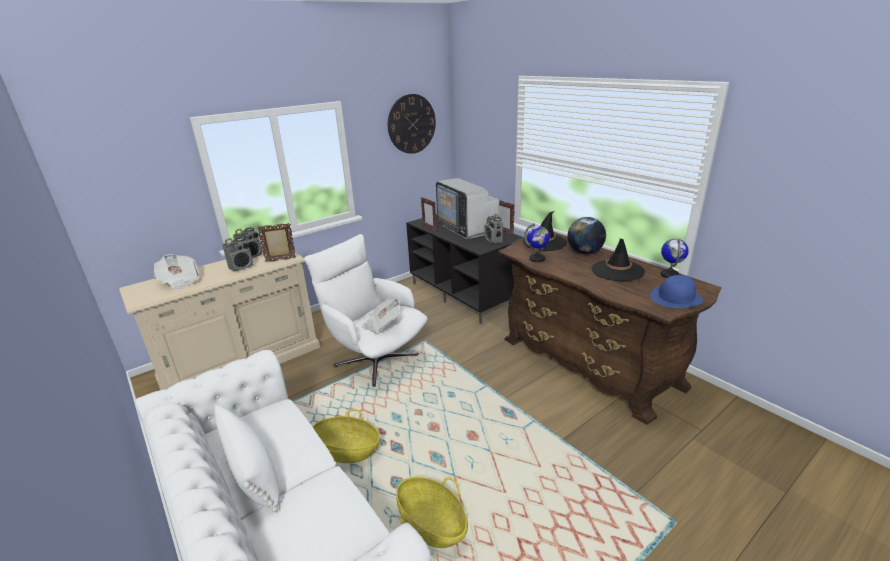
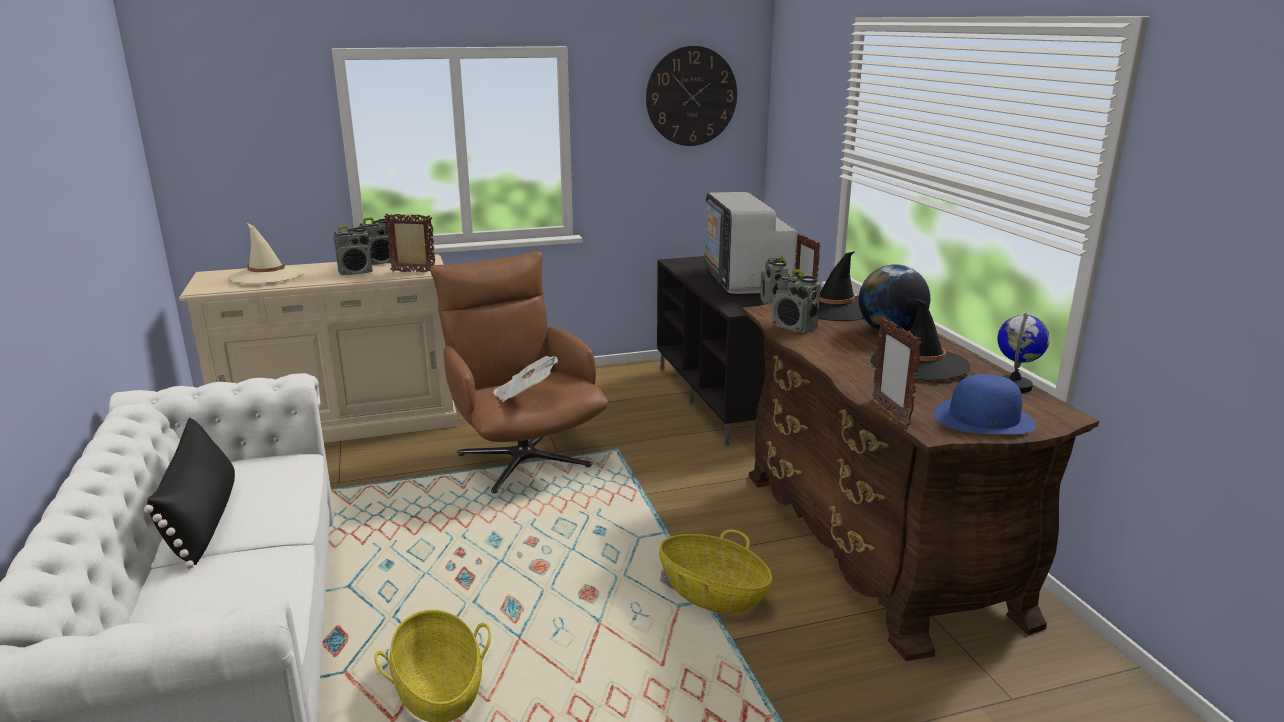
camera: 20 degrees right, 5 degrees down
newspaper [154,254,200,290] -> beige hat [228,223,305,284]
white pillow [214,405,280,512] -> black pillow [144,418,235,569]
white armchair [304,234,428,387] -> brown armchair [430,251,608,493]
basket [312,409,380,463] -> basket moved to [659,530,772,614]
picture frame [421,197,437,232] -> picture frame moved to [872,316,922,426]
globe [524,223,550,262] -> radio [772,269,821,333]

